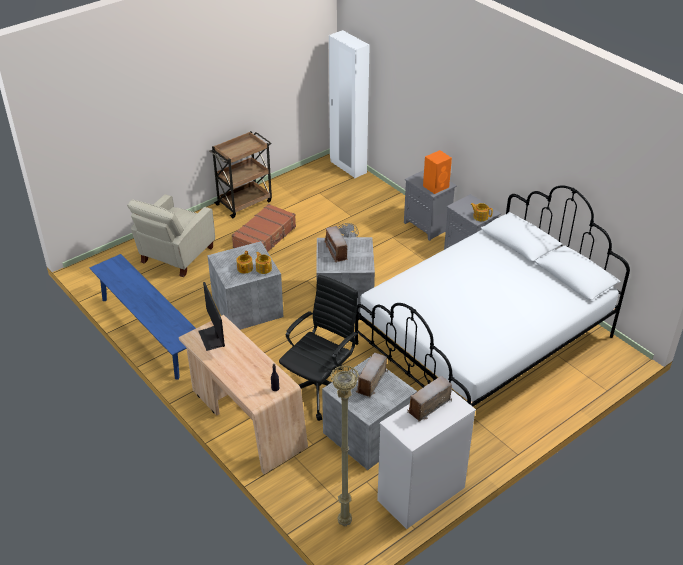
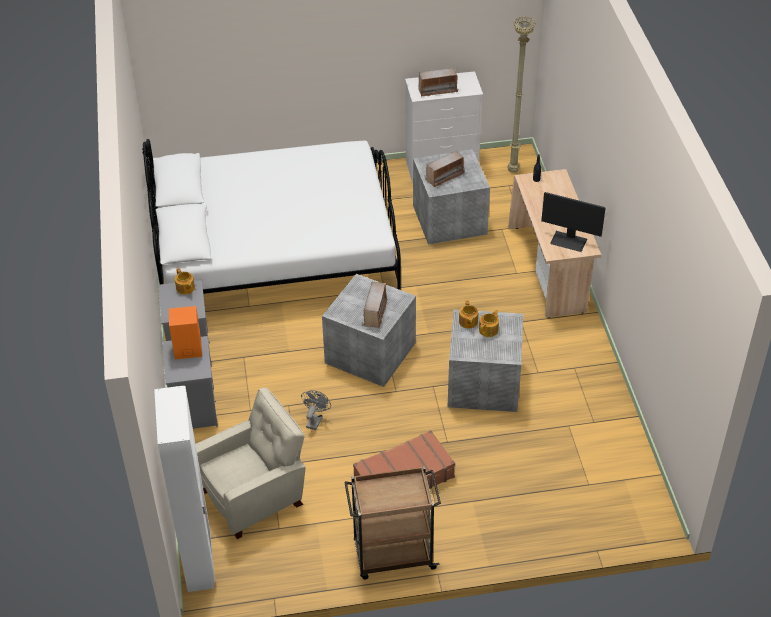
camera: 150 degrees left, 5 degrees up
blue bench [90,254,196,380] -> none
beige armchair [127,194,215,277] -> beige armchair moved to [196,387,306,539]
monitor [198,282,225,351] -> monitor turned 105 degrees clockwise [541,192,606,252]
black office chair [279,275,358,421] -> none

